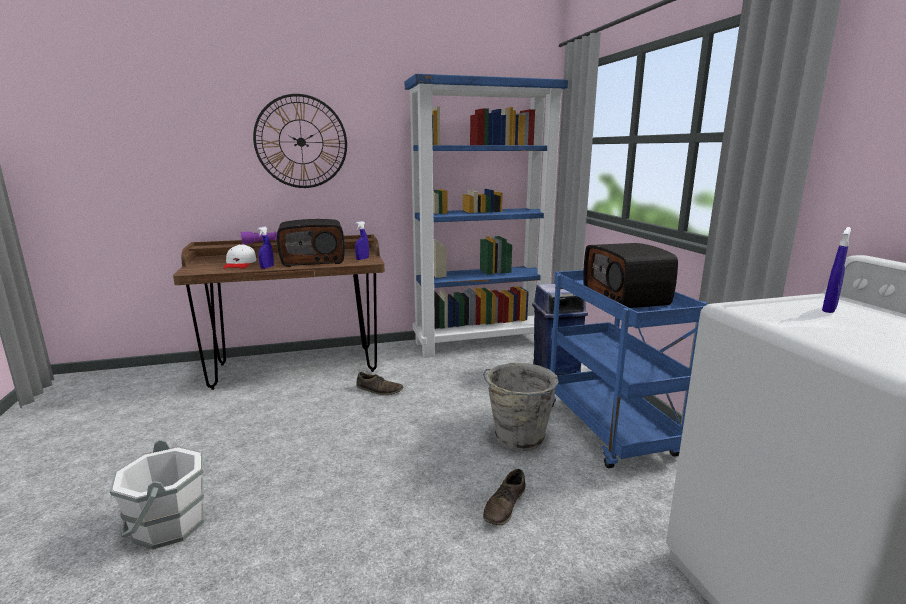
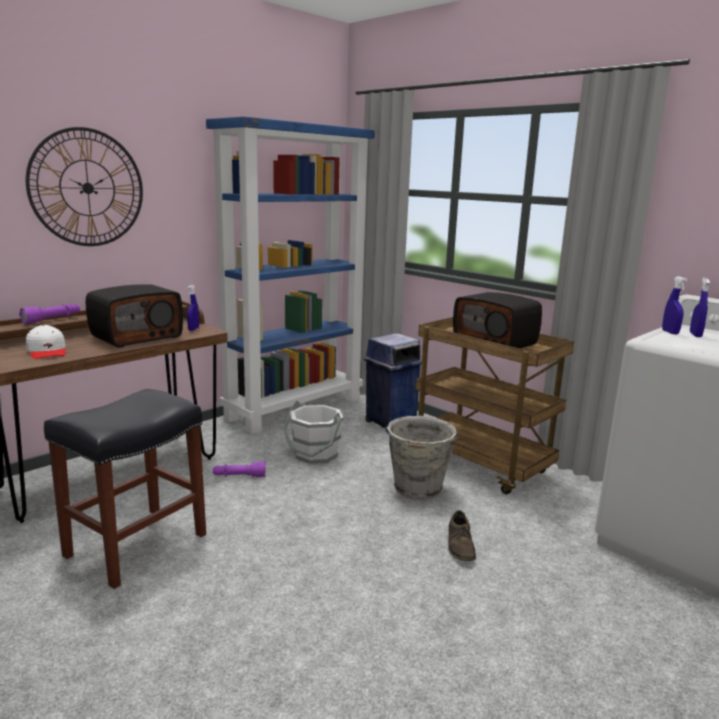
camera: 30 degrees left, 0 degrees up
white bucket [109,440,204,549] -> white bucket moved to [283,401,344,463]
blue spray bottle [257,227,274,269] -> blue spray bottle moved to [662,276,687,334]
brown shoe [356,372,403,395] -> purple flashlight [213,462,266,477]
blue cart [550,270,707,468] -> brown cart [415,317,574,495]
none -> black stool [44,389,206,589]

